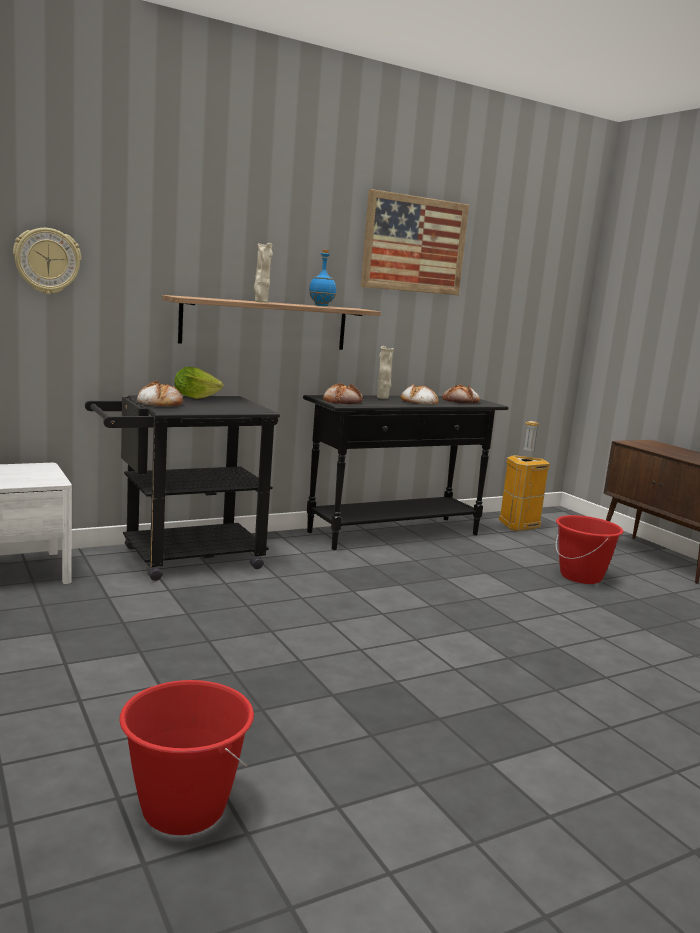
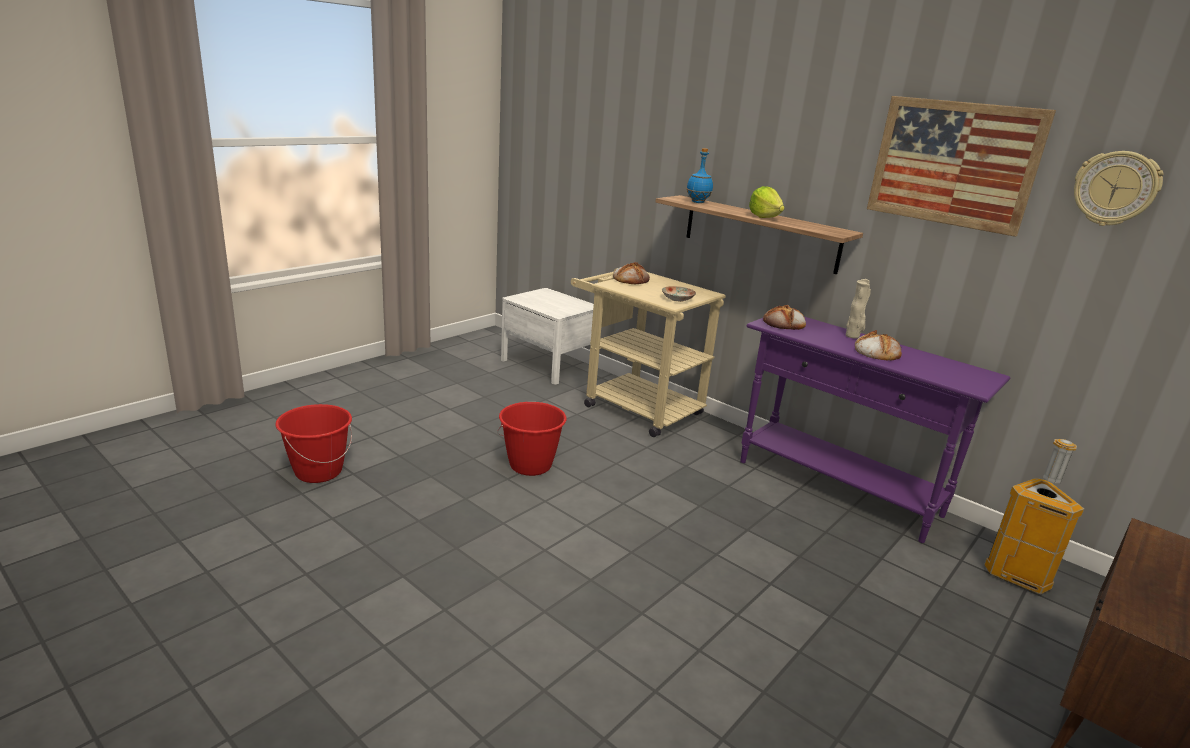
camera: 70 degrees right, 10 degrees up
wall clock [13,228,81,294] -> wall clock moved to [1074,151,1164,226]
black cart [85,395,280,581] -> beige cart [571,268,726,437]
lettuce [174,367,223,399] -> lettuce moved to [749,186,785,218]
beige vase [254,243,273,303] -> none
black console table [303,395,509,550] -> purple console table [740,317,1010,543]
blue bottle [309,250,336,306] -> blue bottle moved to [687,148,713,203]
bread [442,384,480,403] -> none
red bucket [556,515,623,584] -> red bucket moved to [497,402,567,476]
none -> plate [662,286,696,302]

